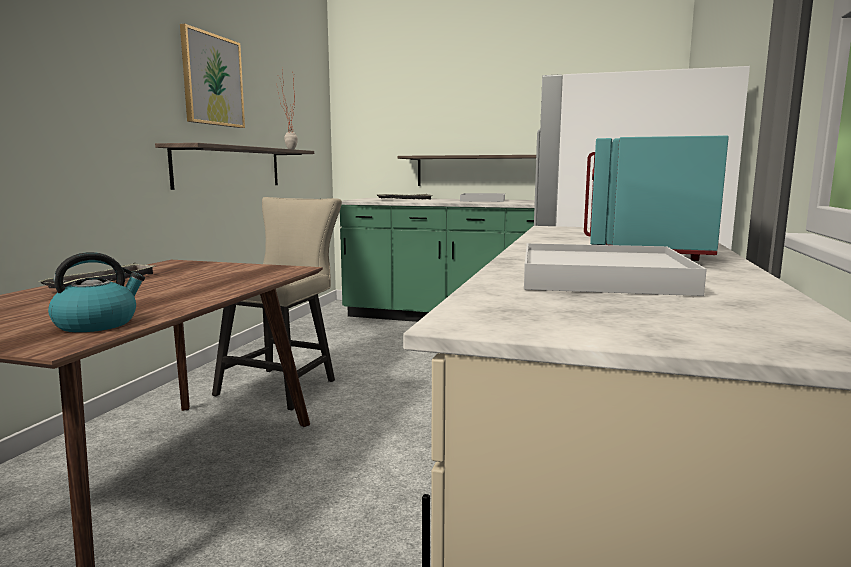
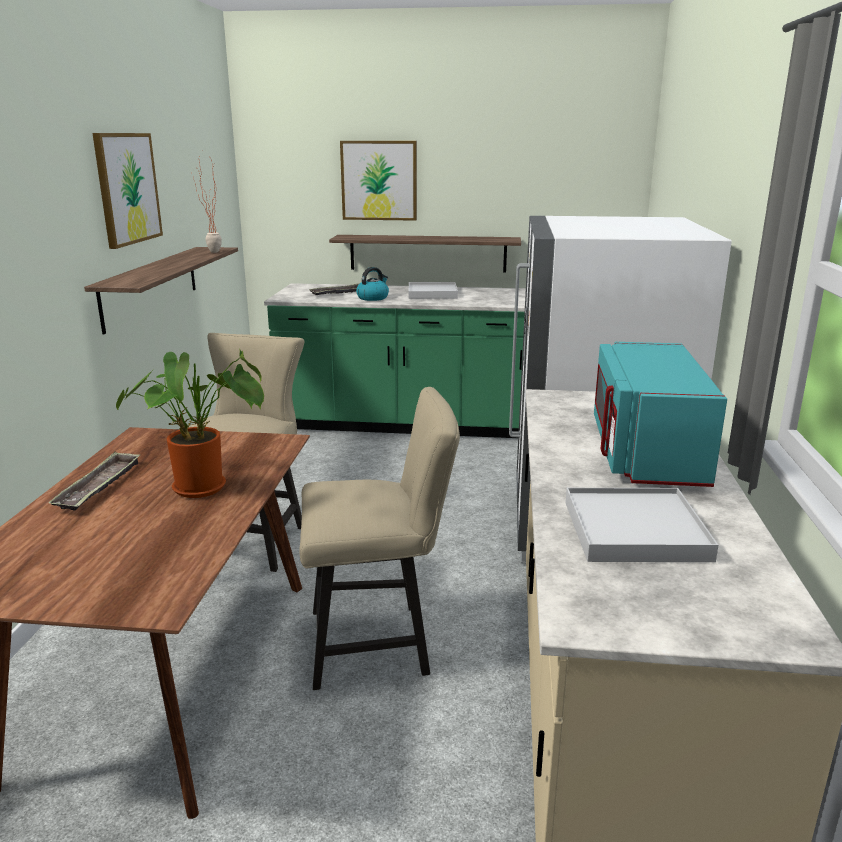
camera: 10 degrees left, 10 degrees up
kettle [48,252,145,332] -> kettle moved to [356,267,389,301]
none -> potted plant [116,348,264,498]
none -> beige chair [299,387,460,690]
none -> picture [340,141,417,221]

